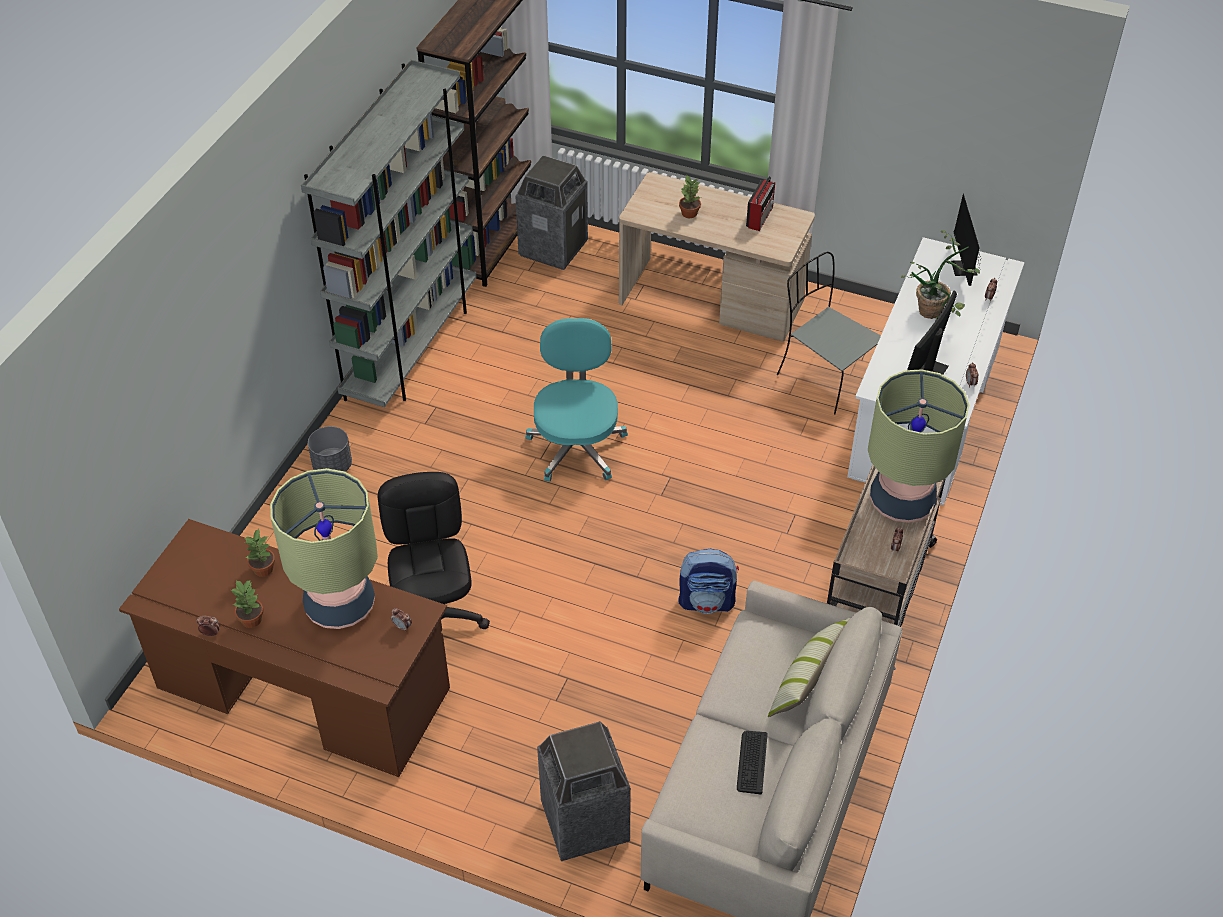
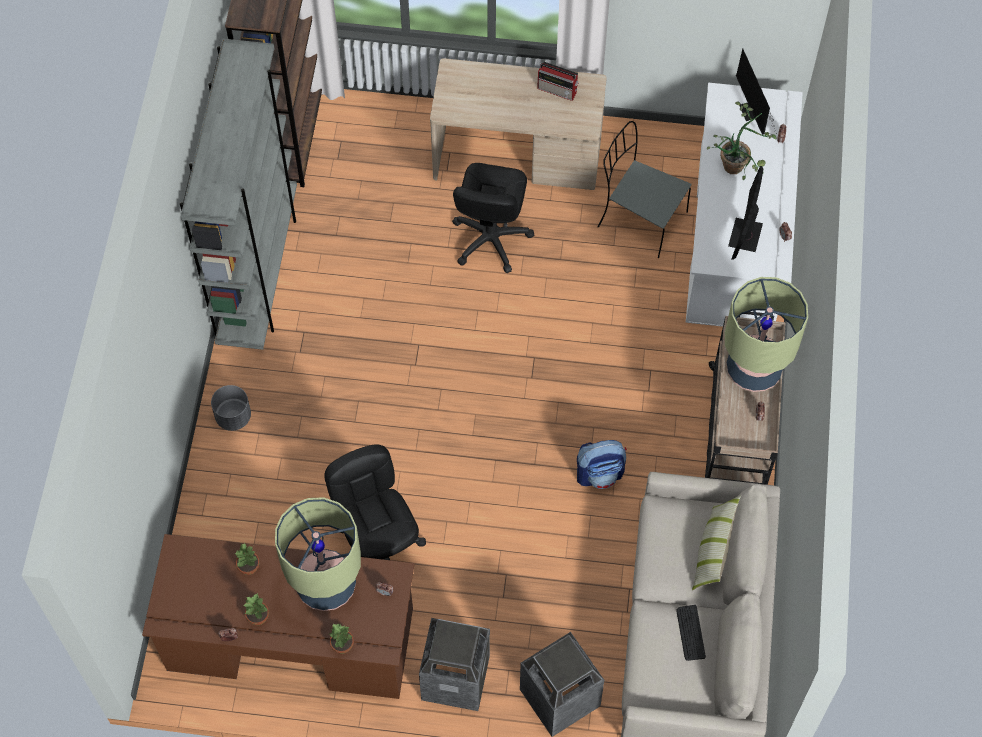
camera: 15 degrees left, 15 degrees up
trash can [515,155,588,270] -> trash can moved to [419,618,490,711]
turquoise office chair [525,318,628,481] -> none
potted plant [679,174,701,218] -> potted plant moved to [329,624,354,654]
radio [746,176,775,231] -> radio turned 105 degrees clockwise [537,62,579,101]
none -> black office chair [452,163,534,273]

